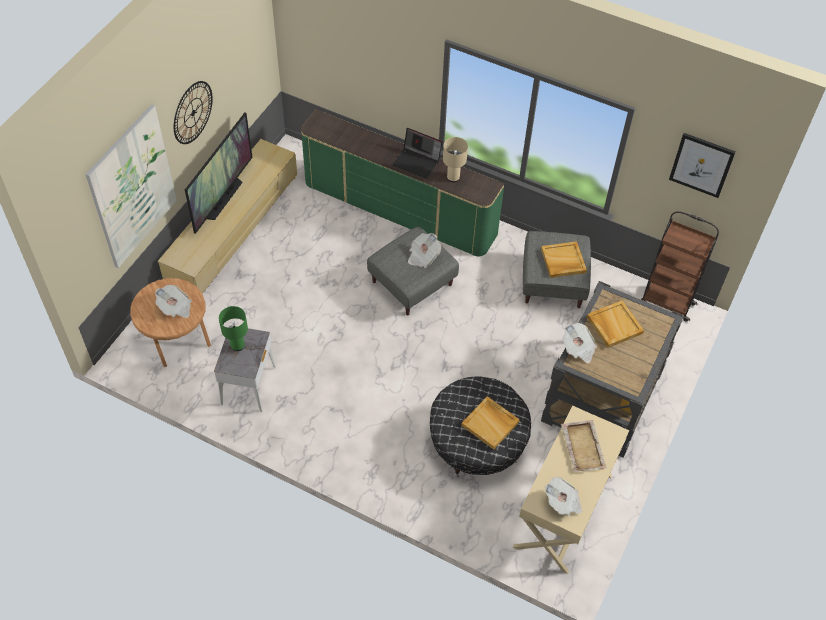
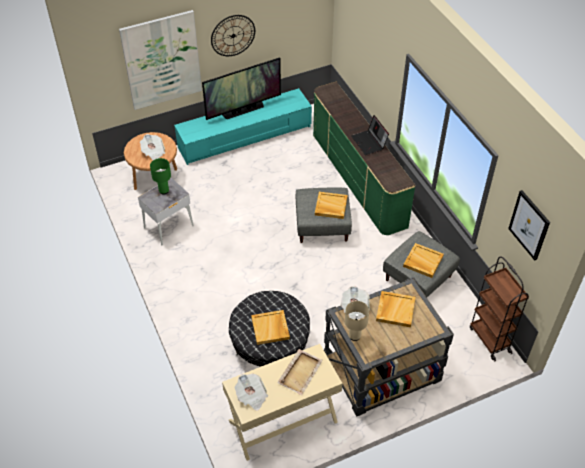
camera: 40 degrees right, 5 degrees down
beige tv stand [158,139,297,294] -> turquoise tv stand [174,88,312,165]
newspaper [408,233,441,268] -> beige tray [315,192,348,219]
beige table lamp [443,137,468,182] -> beige table lamp moved to [345,301,369,341]

